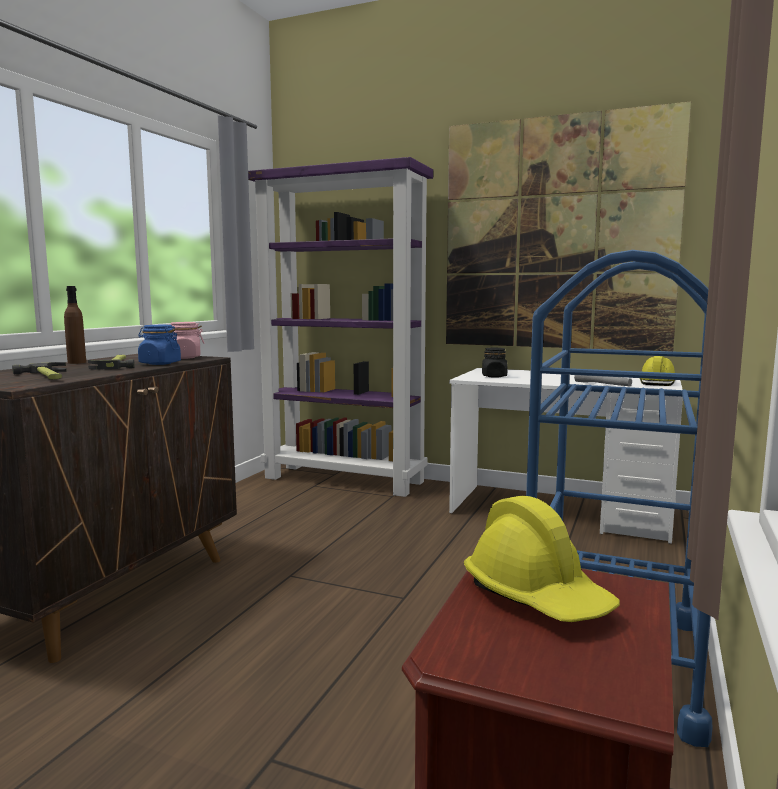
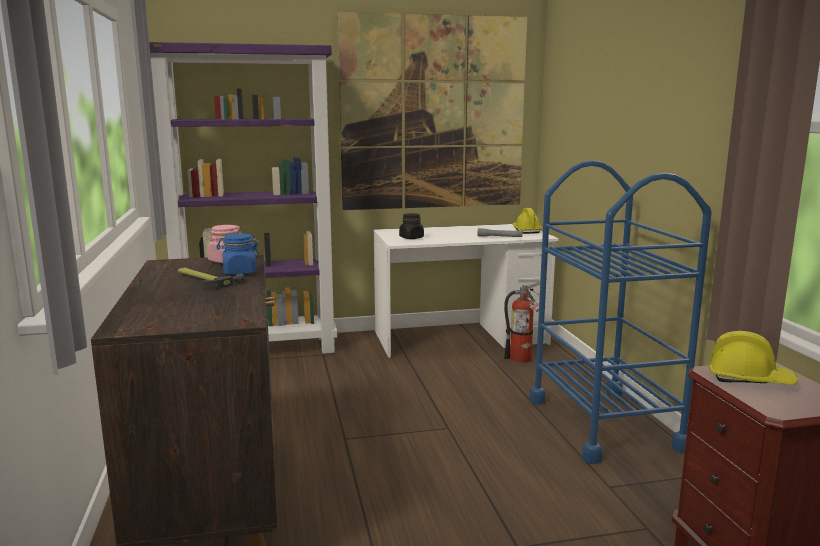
camera: 35 degrees left, 5 degrees up
hammer [12,362,67,380] -> none
brown bottle [64,286,86,364] -> none
none -> fire extinguisher [504,282,540,363]

